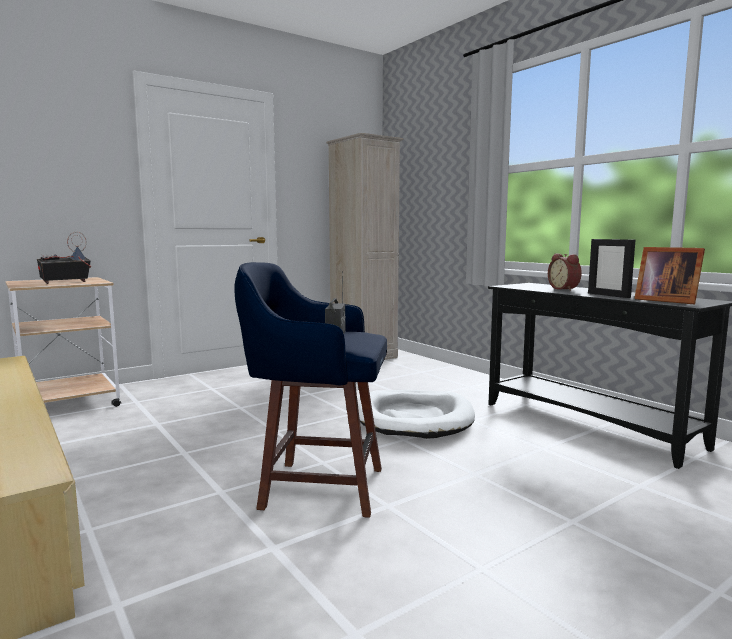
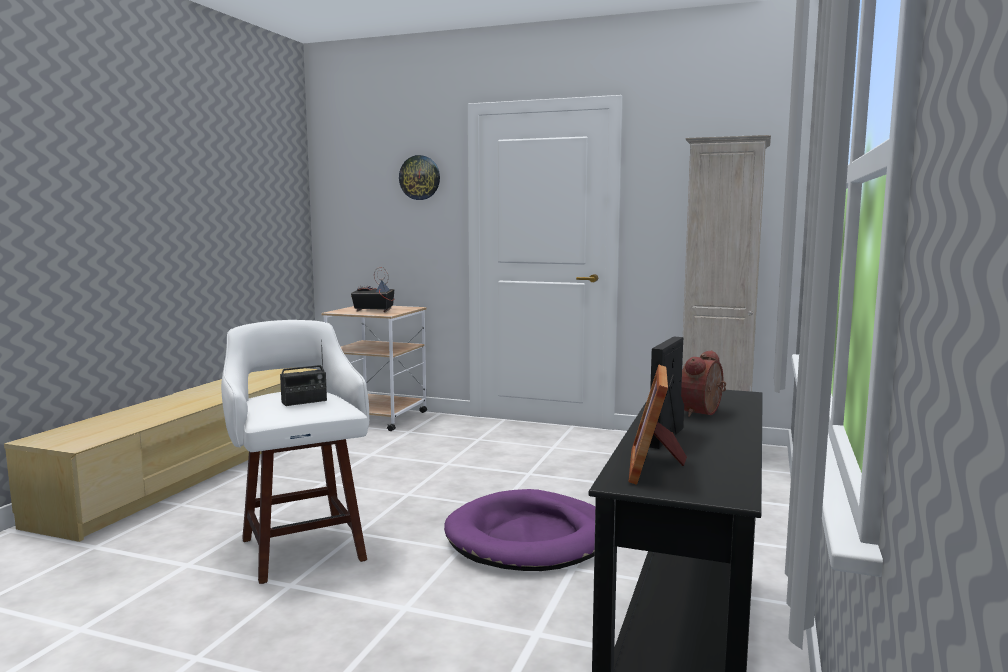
camera: 55 degrees right, 0 degrees up
blue stool [234,262,387,518] -> white stool [221,320,369,584]
white dog bed [358,390,475,439] -> purple dog bed [444,489,595,571]
none -> wall clock [399,155,440,200]

